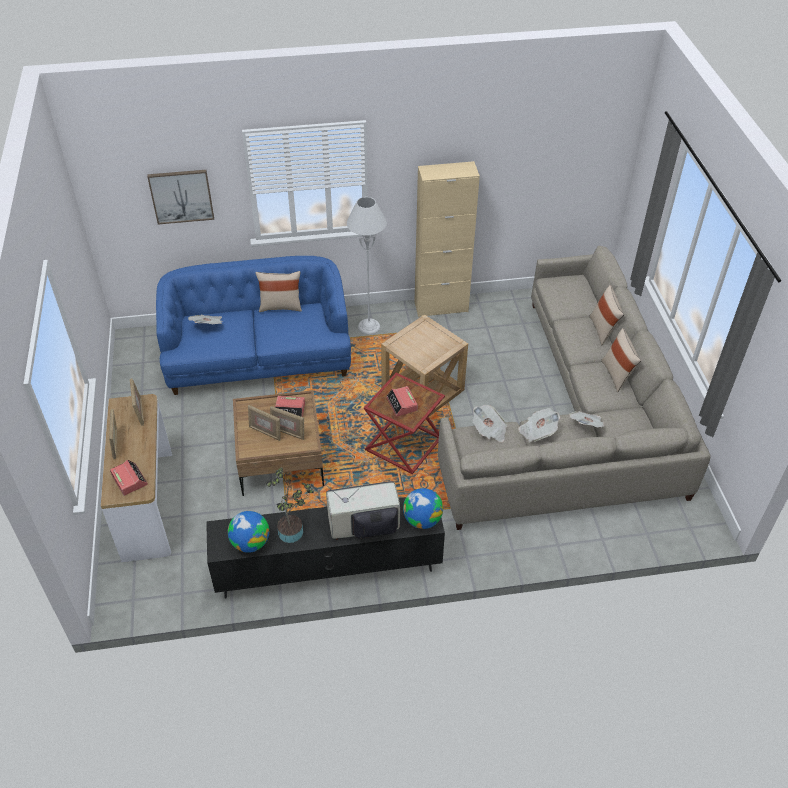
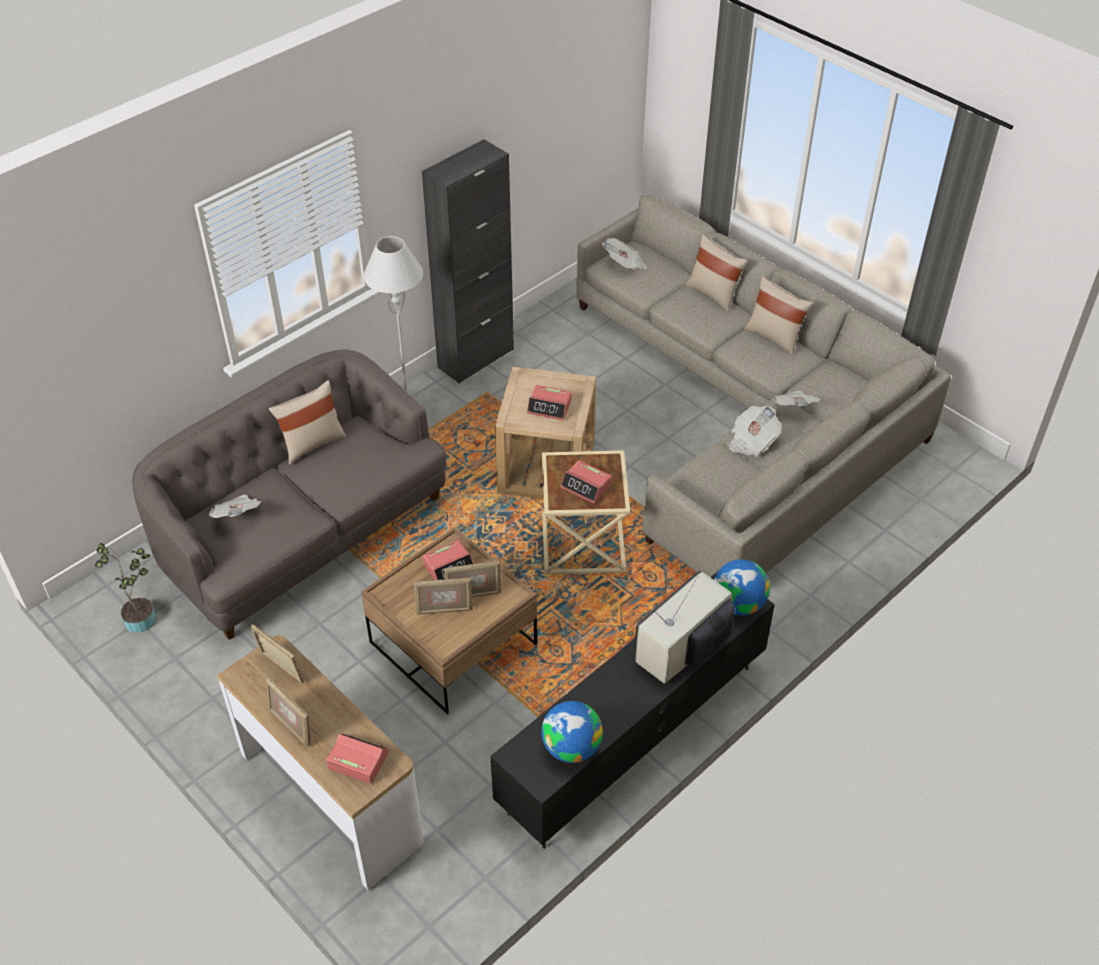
camera: 35 degrees left, 0 degrees up
picture [147,170,214,225] -> none
blue sofa [156,256,351,395] -> grey sofa [132,349,447,640]
potted plant [266,467,314,543] -> potted plant moved to [95,543,156,633]
red side table [364,373,445,474] -> beige side table [542,450,630,574]
beige cabinet [415,161,480,317] -> black cabinet [422,139,514,384]
newspaper [472,405,507,442] -> newspaper moved to [602,238,647,270]
none -> alarm clock [527,385,572,421]

